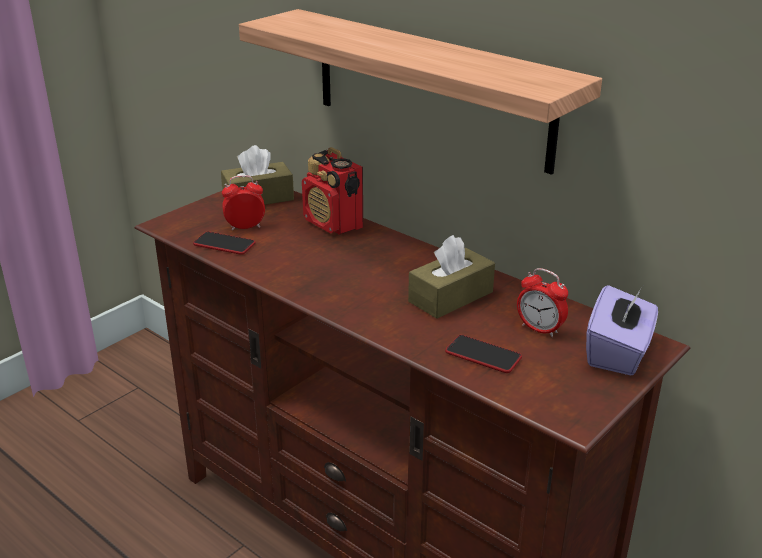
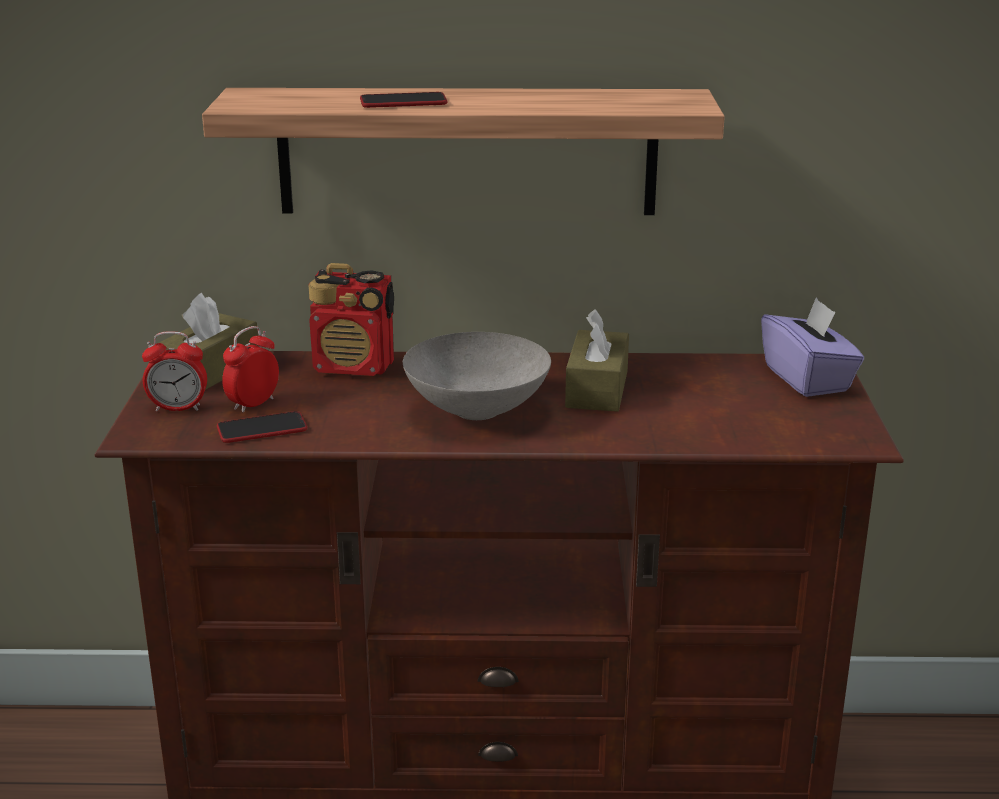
camera: 40 degrees left, 5 degrees down
phone [445,335,522,373] -> phone moved to [360,92,448,108]
alarm clock [517,268,568,337] -> alarm clock moved to [142,331,207,411]
none -> grey bowl [403,332,551,420]

